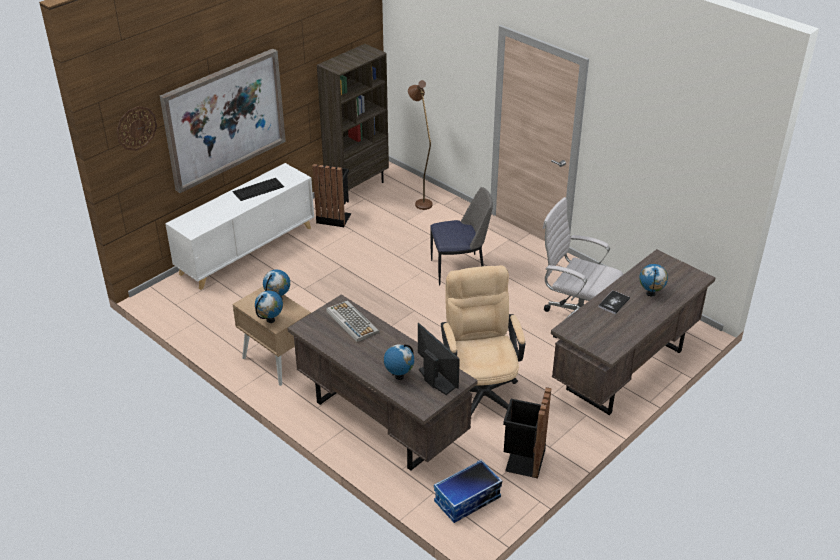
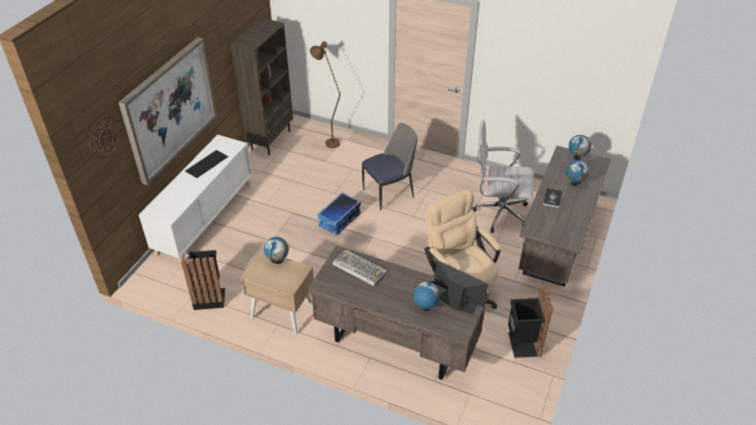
camera: 20 degrees left, 5 degrees up
globe [255,290,283,323] -> globe moved to [569,135,591,160]
black trash can [312,164,351,227] -> black trash can moved to [181,250,225,310]
storage box [434,459,502,523] -> storage box moved to [317,192,361,235]

